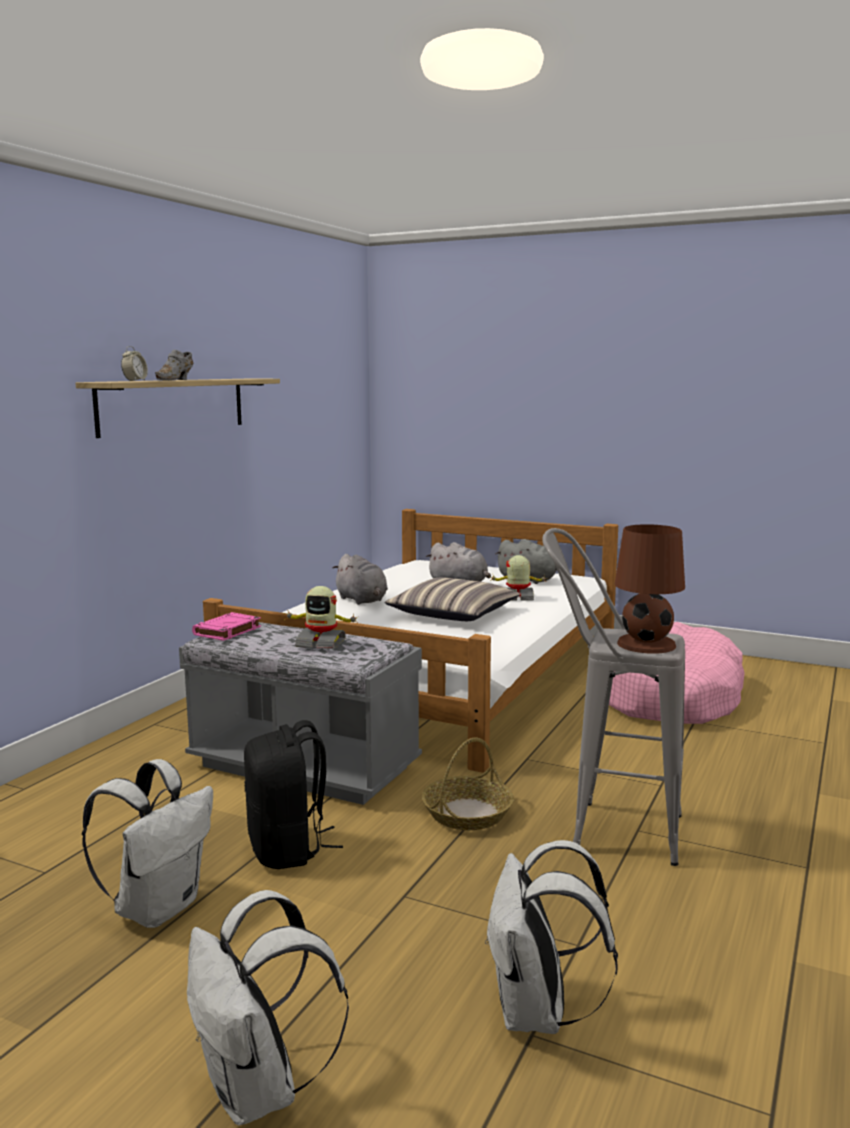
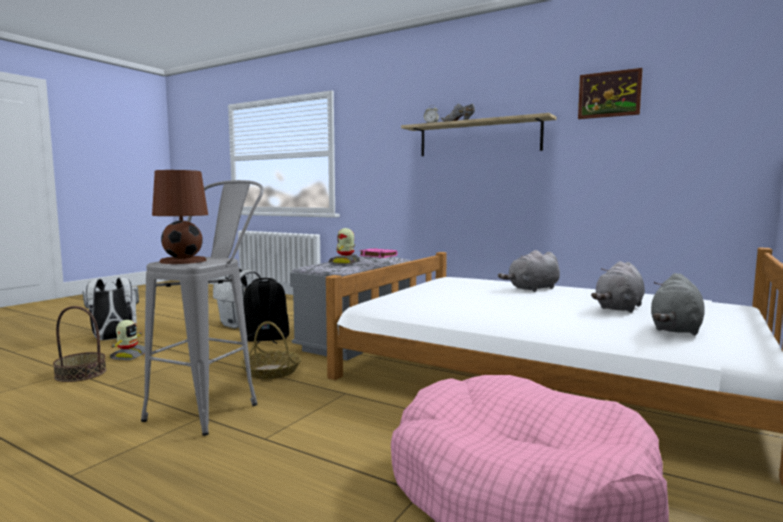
camera: 95 degrees right, 5 degrees down
pillow [385,577,520,621] -> none
white backpack [485,840,618,1034] -> basket [53,306,106,382]
toy robot [490,555,548,600] -> toy robot moved to [110,320,145,360]
none -> picture [578,68,643,119]

